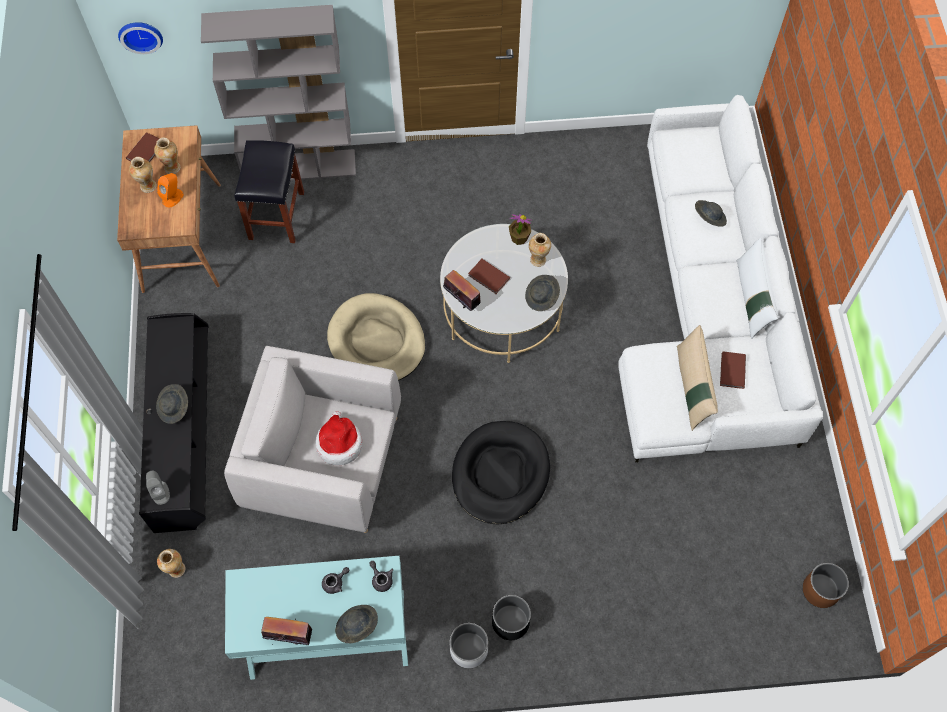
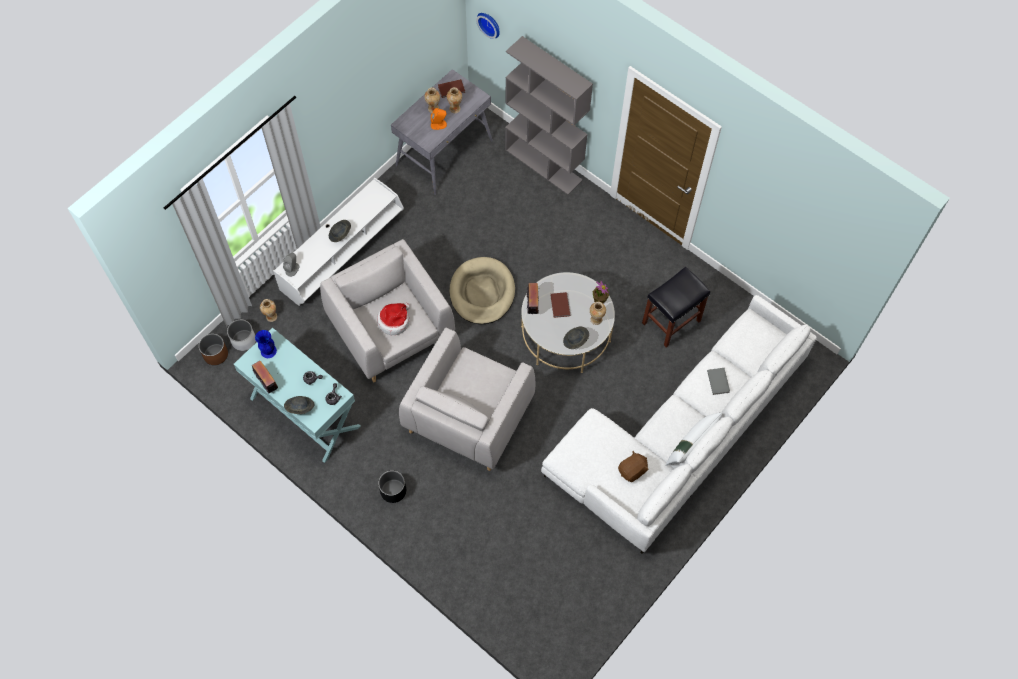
camera: 45 degrees right, 0 degrees up
brown desk [117,125,221,293] -> grey desk [391,69,493,195]
black tv stand [139,313,209,533] -> white tv stand [273,178,404,306]
black stool [235,140,304,243] -> black stool moved to [642,267,710,348]
white planter [450,623,488,668] -> white planter moved to [227,320,256,351]
black dog bed [452,421,550,524] -> grey armchair [399,328,535,471]
beige pillow [677,325,718,431] -> none
grey hat [695,200,727,227] -> grey book [707,368,730,395]
brown book [720,351,746,389] -> brown plush toy [618,451,649,482]
brown planter [803,563,849,608] -> brown planter moved to [199,334,228,365]
none -> blue vase [255,330,277,358]

